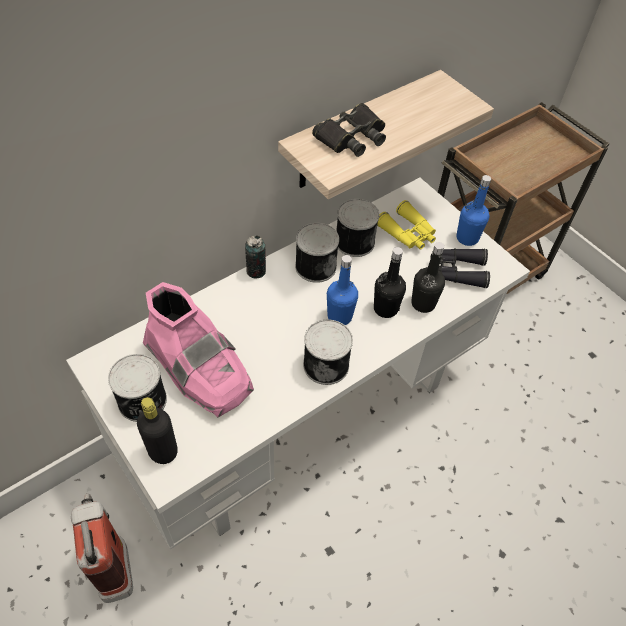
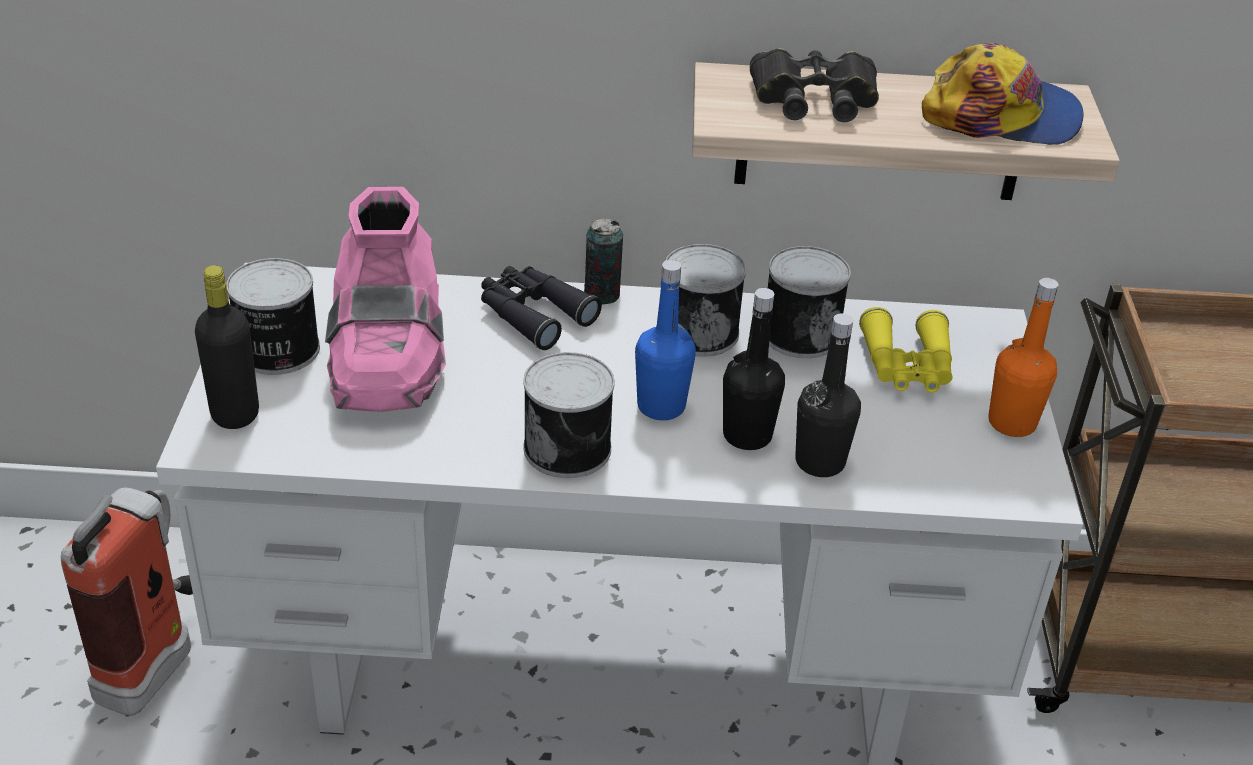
camera: 40 degrees right, 15 degrees down
black binoculars [430,249,490,288] -> black binoculars moved to [481,266,602,350]
blue bottle [456,175,491,246] -> orange bottle [988,278,1059,437]
none -> cap [922,43,1083,145]

